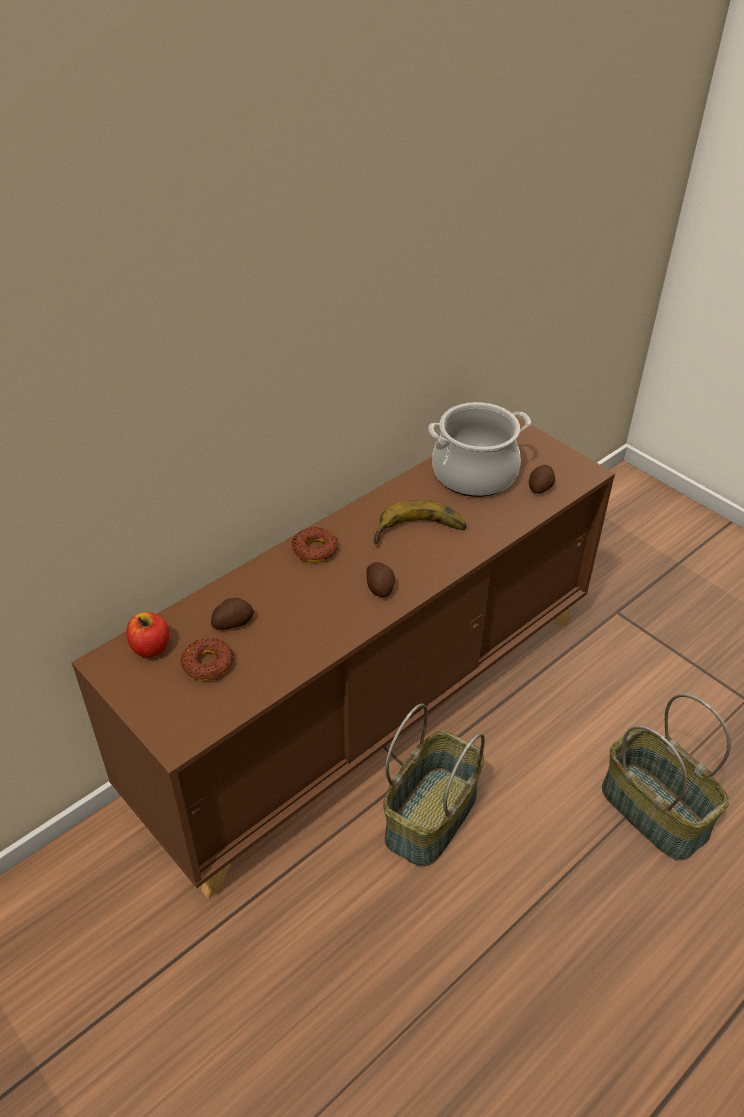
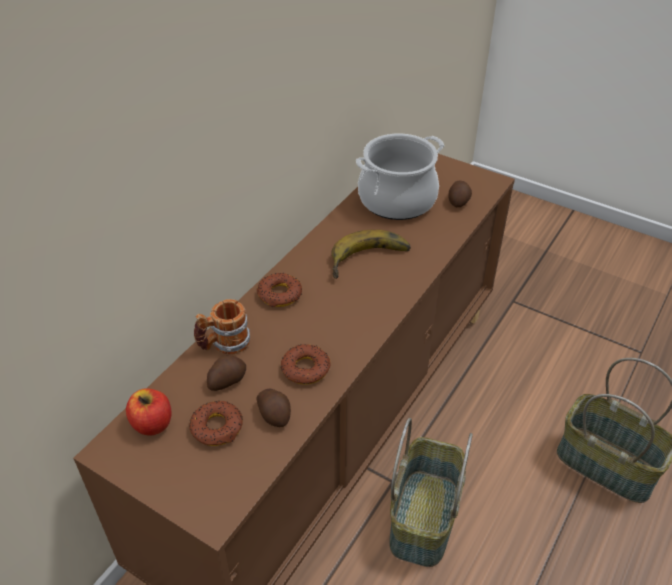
camera: 15 degrees left, 0 degrees up
potato [366,562,395,597] -> potato moved to [256,389,291,427]
none -> mug [194,299,250,355]
none -> donut [281,344,330,385]

